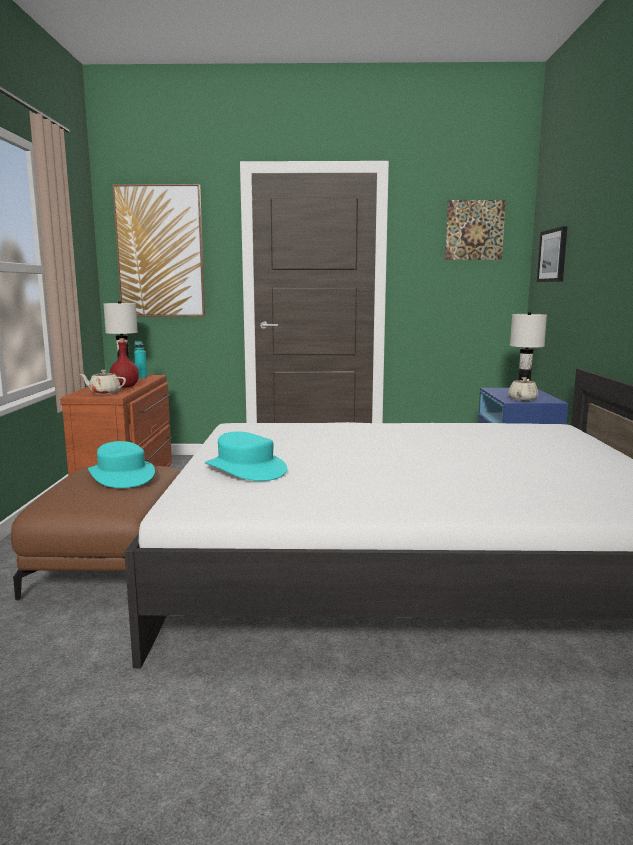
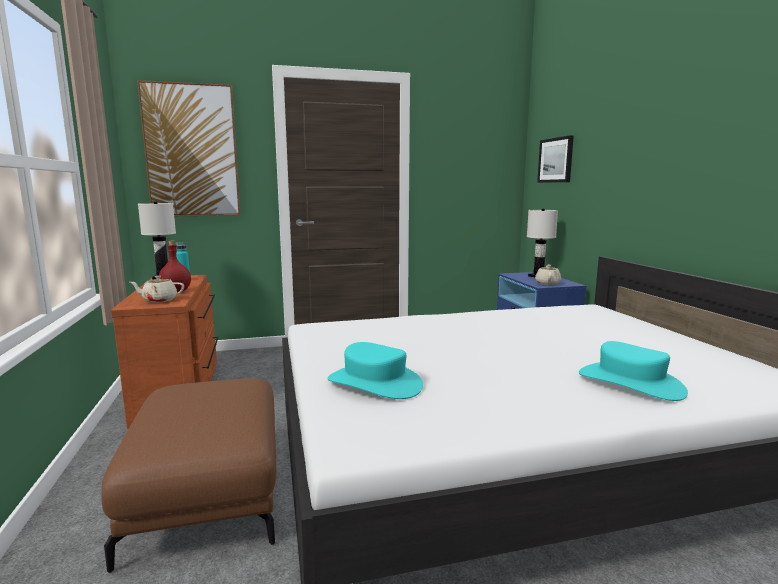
camera: 15 degrees left, 0 degrees up
turquoise hat [88,441,155,488] -> turquoise hat moved to [579,341,688,401]
picture [445,200,506,260] -> none

